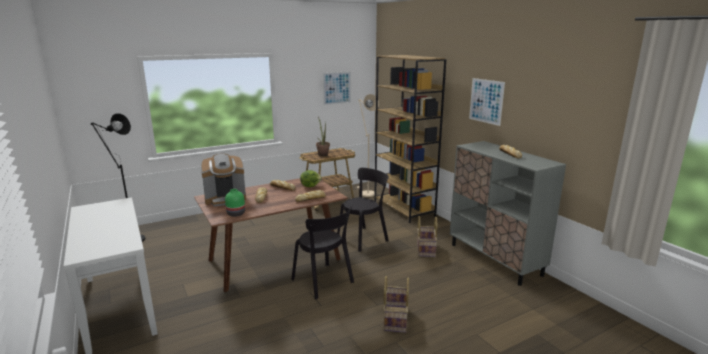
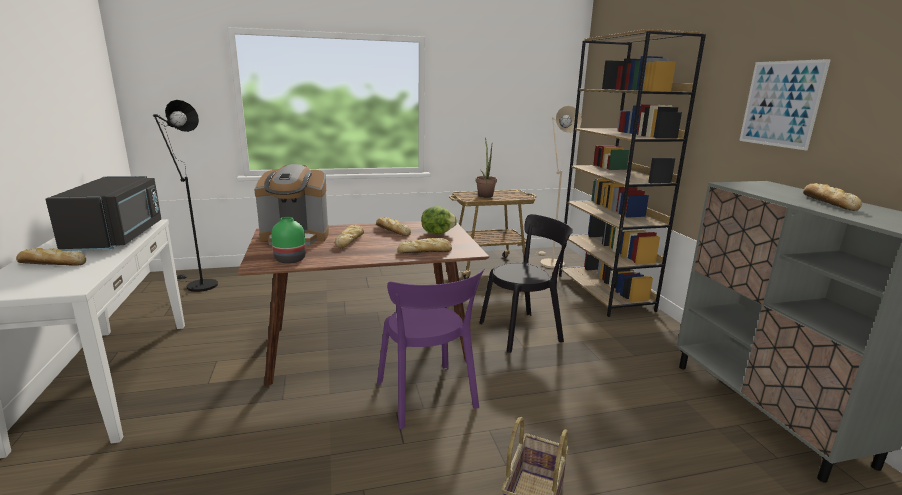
camera: 15 degrees right, 0 degrees up
black chair [291,205,354,299] -> purple chair [377,268,485,429]
picture [323,71,351,105] -> none
basket [417,216,437,257] -> none
none -> bread [16,248,86,266]
none -> black microwave [45,176,161,251]

